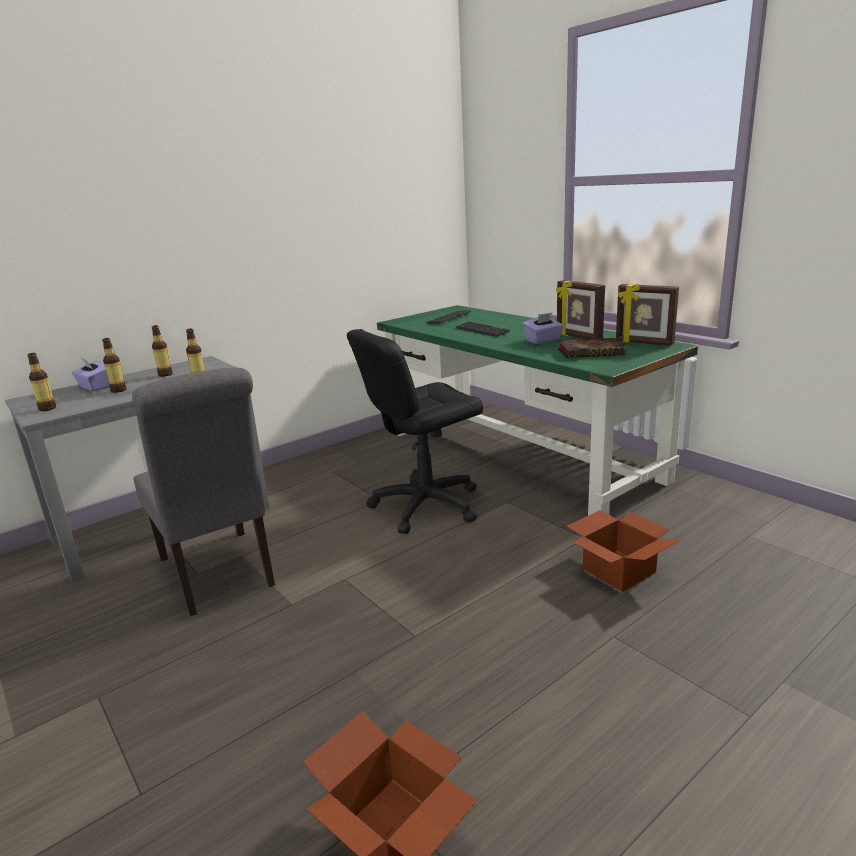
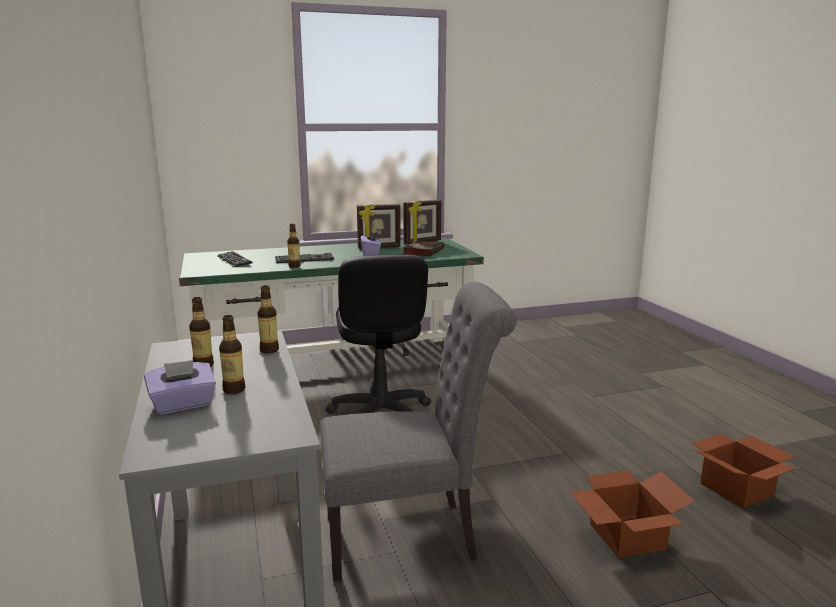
camera: 70 degrees left, 5 degrees down
bottle [27,353,56,411] -> bottle moved to [287,224,301,268]
cardboard box [566,510,680,592] -> cardboard box moved to [570,470,695,558]

